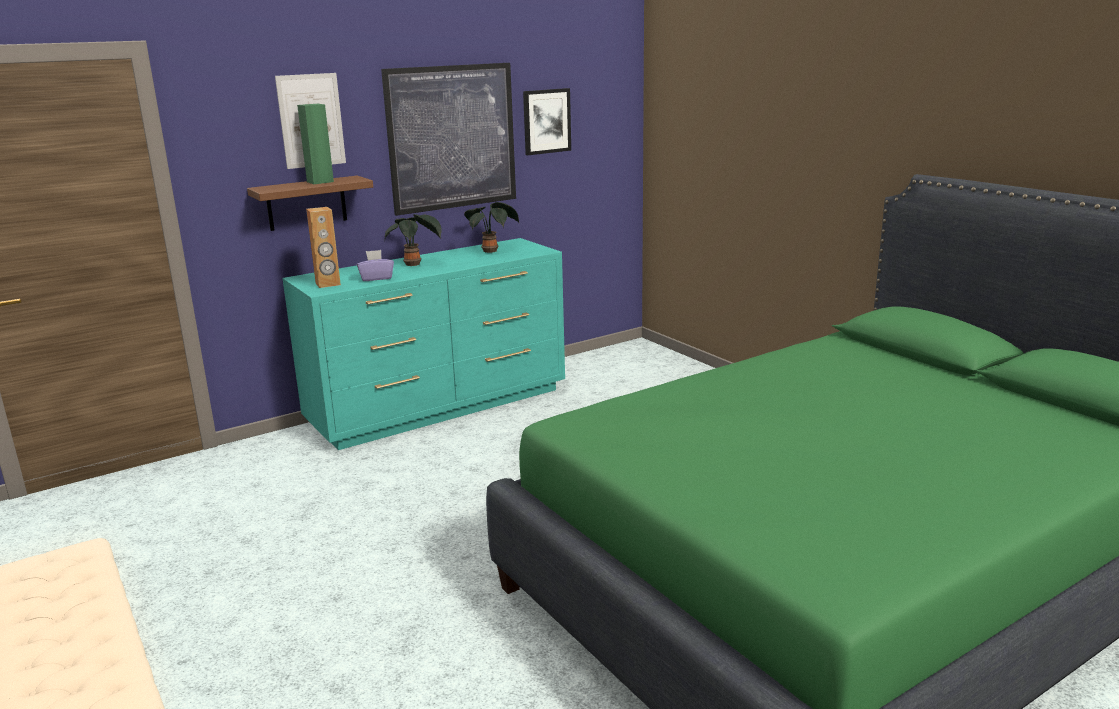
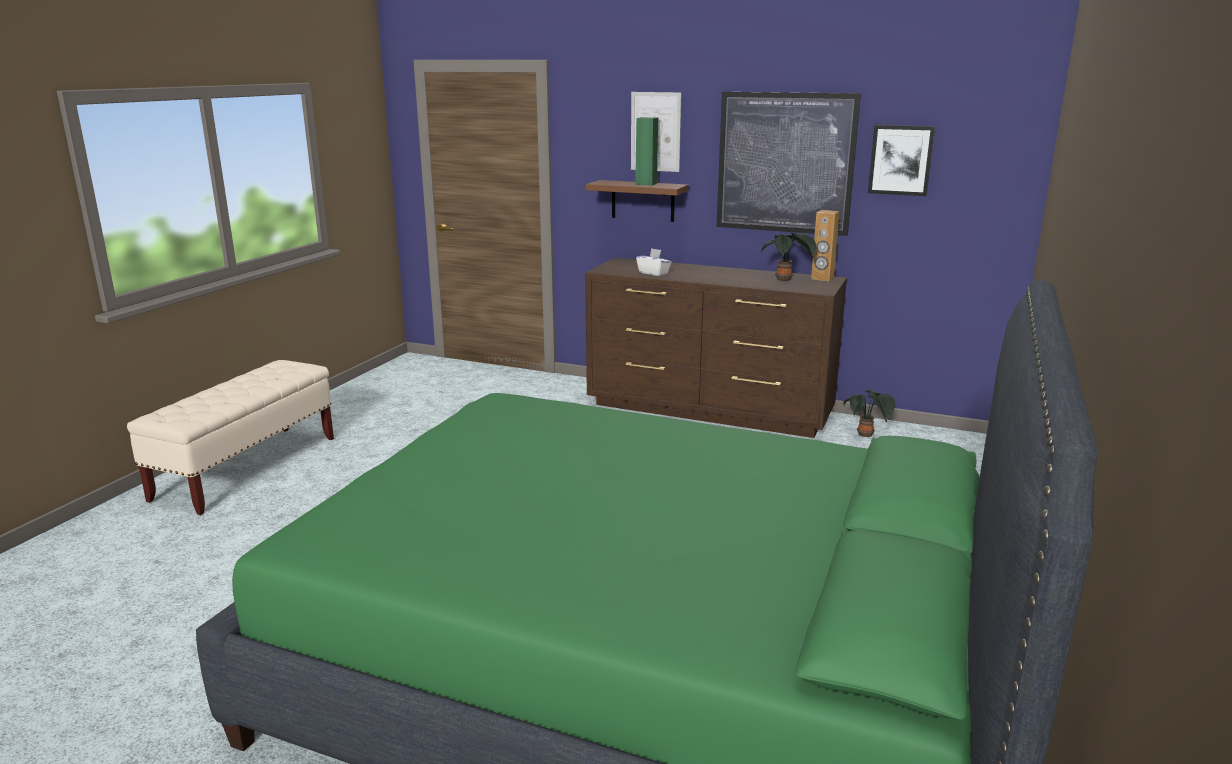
camera: 55 degrees right, 0 degrees up
turquoise dresser [282,238,565,450] -> brown dresser [585,258,847,438]
brown speaker [306,207,341,288] -> brown speaker moved to [811,210,840,281]
purple tissue box [357,250,394,281] -> white tissue box [636,248,672,276]
potted plant [385,214,442,266] -> potted plant moved to [843,389,895,437]

